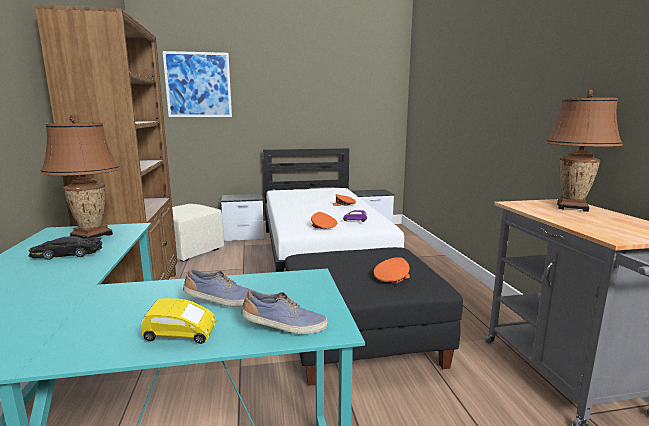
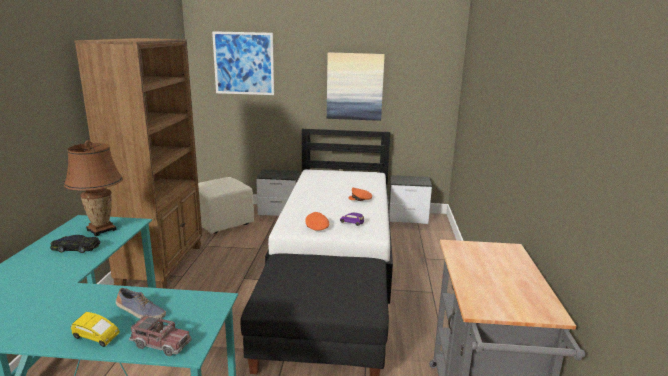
camera: 15 degrees right, 5 degrees up
shoe [241,290,328,334] -> toy truck [129,314,192,356]
orange cap [374,257,410,284] -> none
brown table lamp [545,90,623,212] -> none
none -> picture [327,52,385,121]

